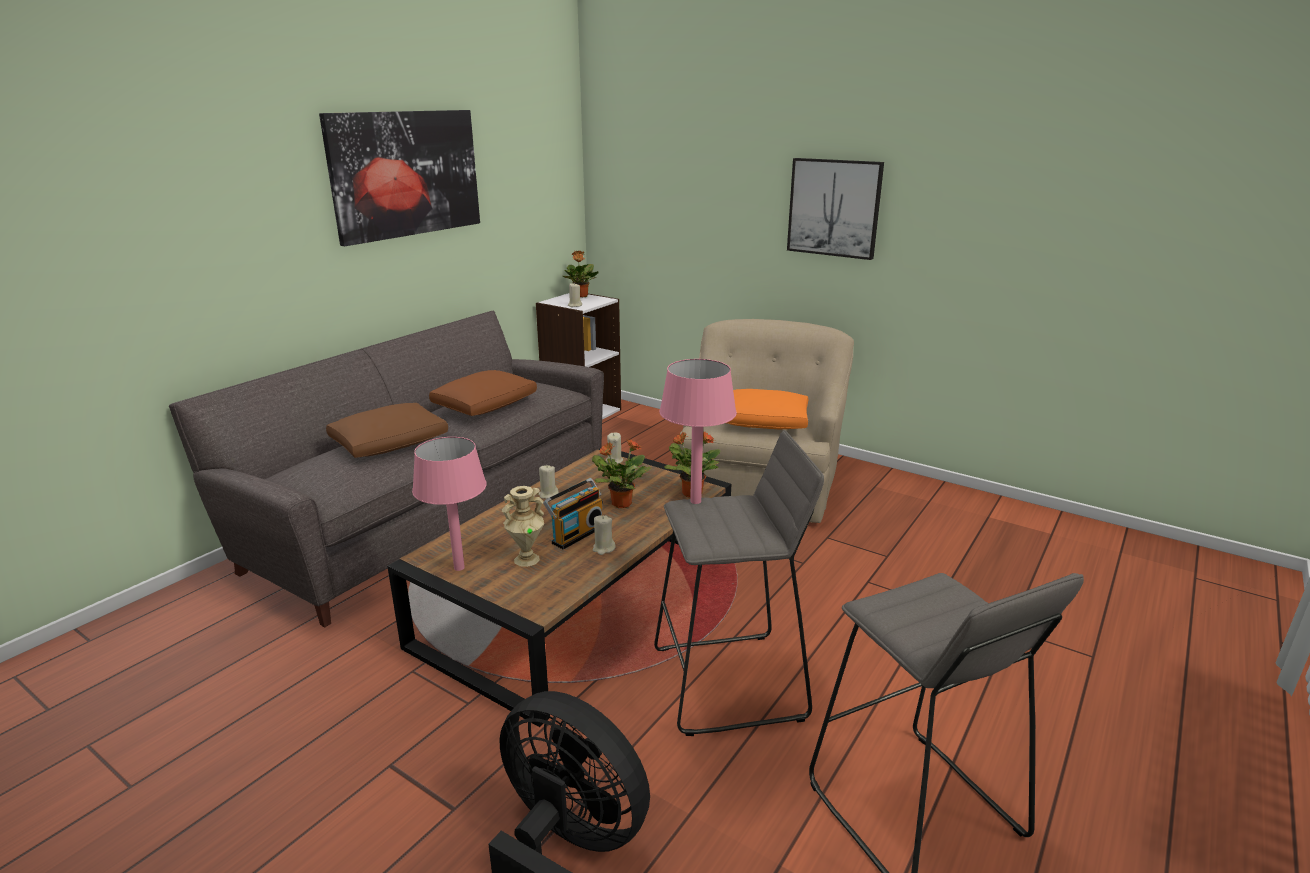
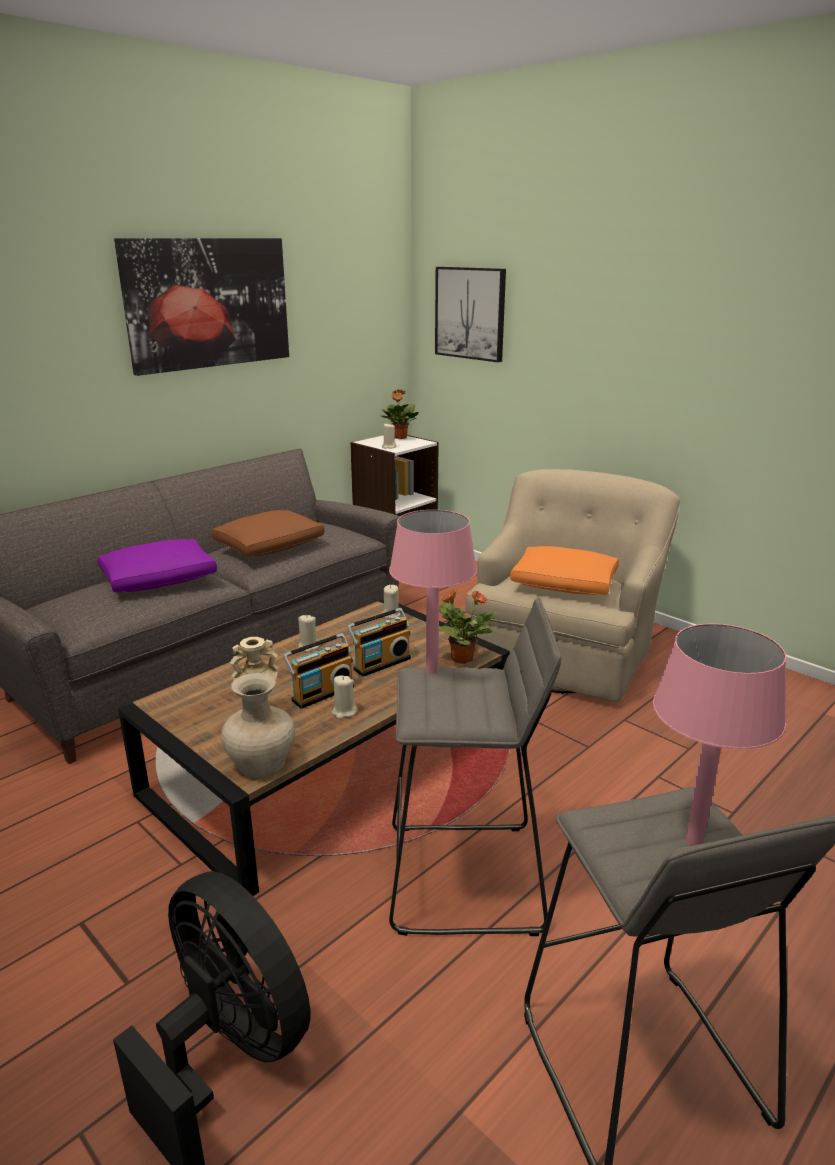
camera: 10 degrees right, 0 degrees up
brown pillow [326,403,448,458] -> purple pillow [97,539,217,592]
pink table lamp [412,437,487,571] -> pink table lamp moved to [653,623,786,846]
potted plant [592,439,651,508] -> radio [346,608,411,677]
picture [787,158,884,260] -> picture moved to [435,267,506,362]
none -> beige vase [221,672,295,778]

